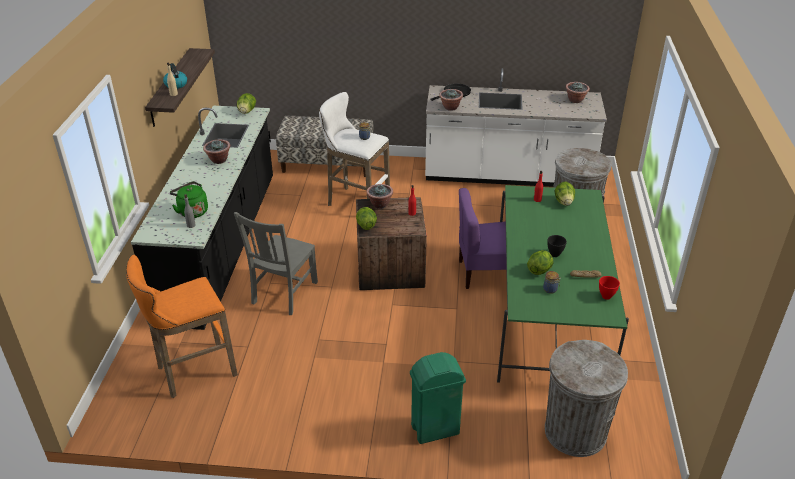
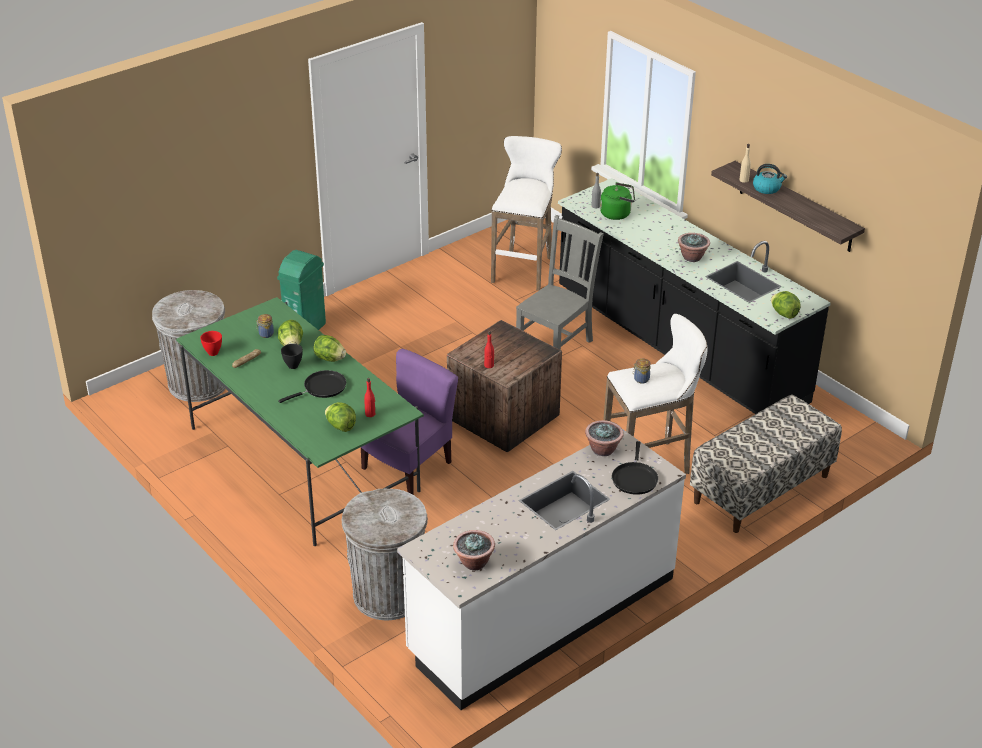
camera: 135 degrees right, 0 degrees up
orange stool [126,255,238,398] -> white stool [491,136,562,290]
grey chair [234,212,318,315] -> grey chair turned 60 degrees clockwise [516,215,604,350]
lettuce [356,207,377,230] -> lettuce moved to [313,335,346,362]
potted plant [366,184,393,209] -> none
none -> black frying pan [278,370,346,403]

